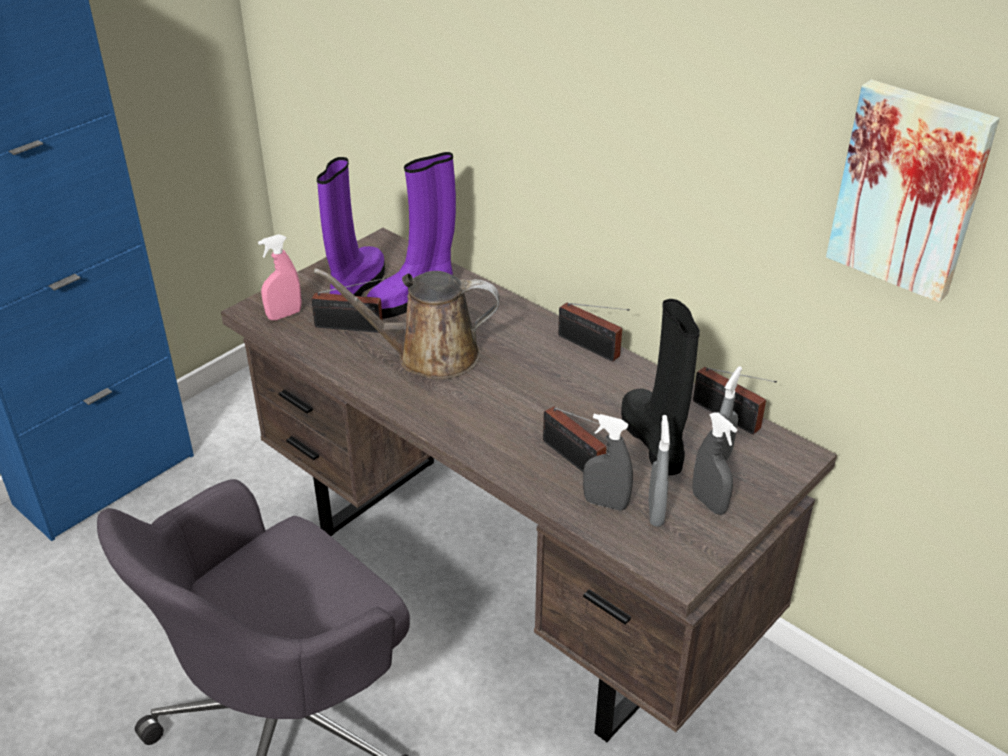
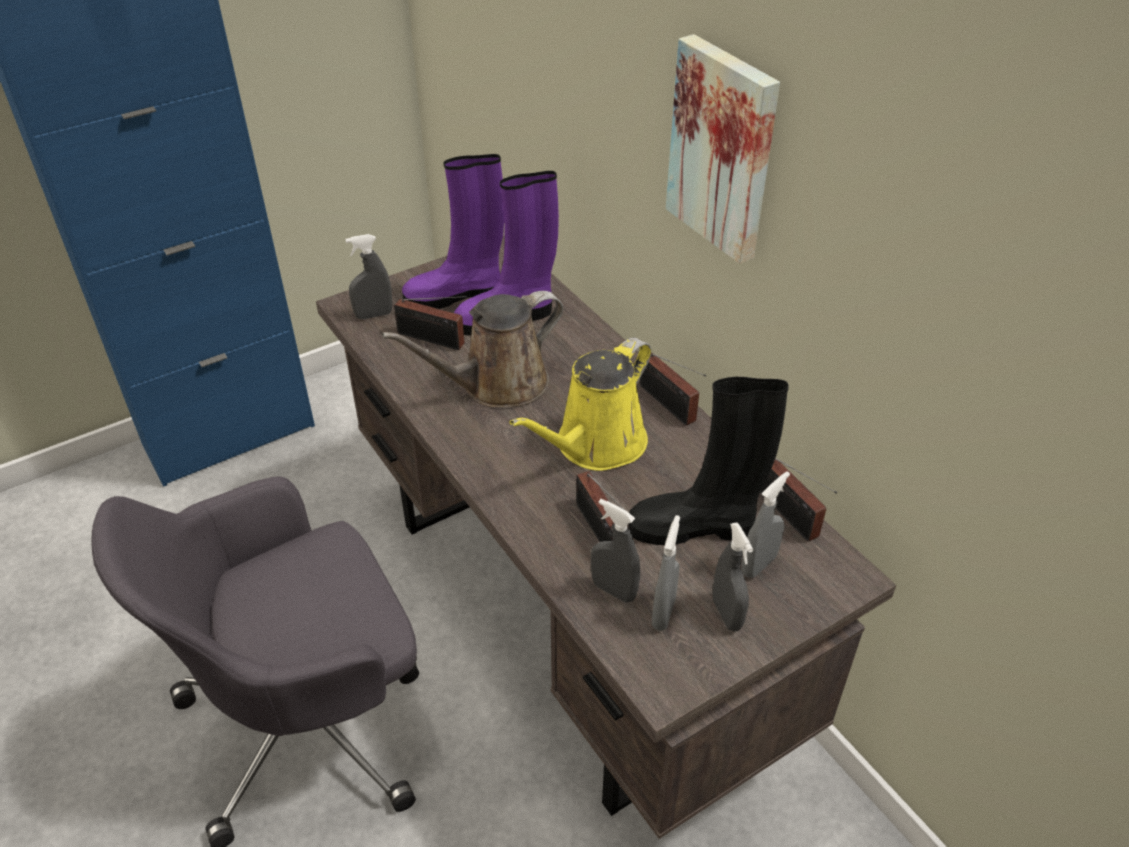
camera: 15 degrees right, 5 degrees up
pink spray bottle [258,234,302,320] -> grey spray bottle [345,234,392,320]
brown watering can [313,268,500,380] -> brown watering can turned 45 degrees counterclockwise [381,291,563,407]
purple boot [317,157,385,296] -> purple boot turned 135 degrees counterclockwise [402,154,504,309]
black boot [621,299,700,475] -> black boot turned 90 degrees counterclockwise [628,377,789,545]
picture [826,80,1000,302] -> picture moved to [666,34,780,264]
none -> yellow watering can [509,338,651,471]

